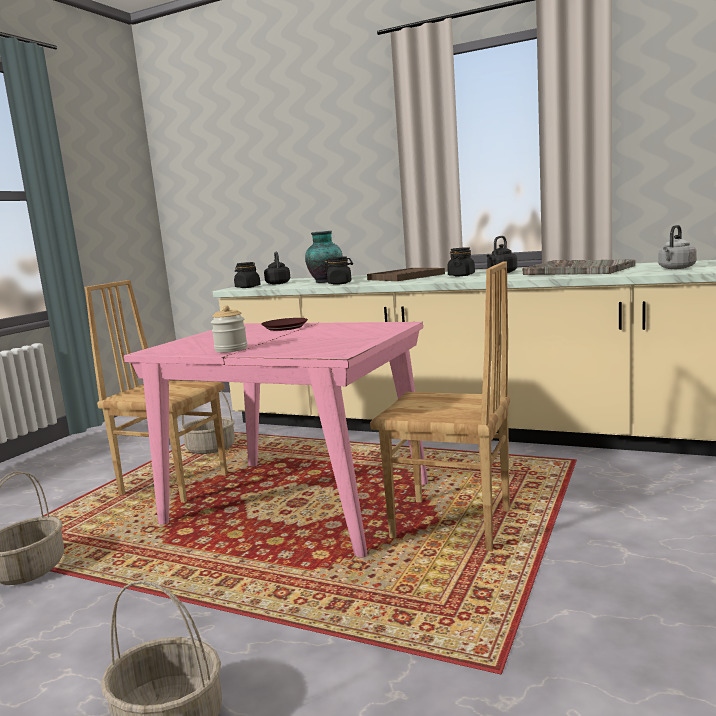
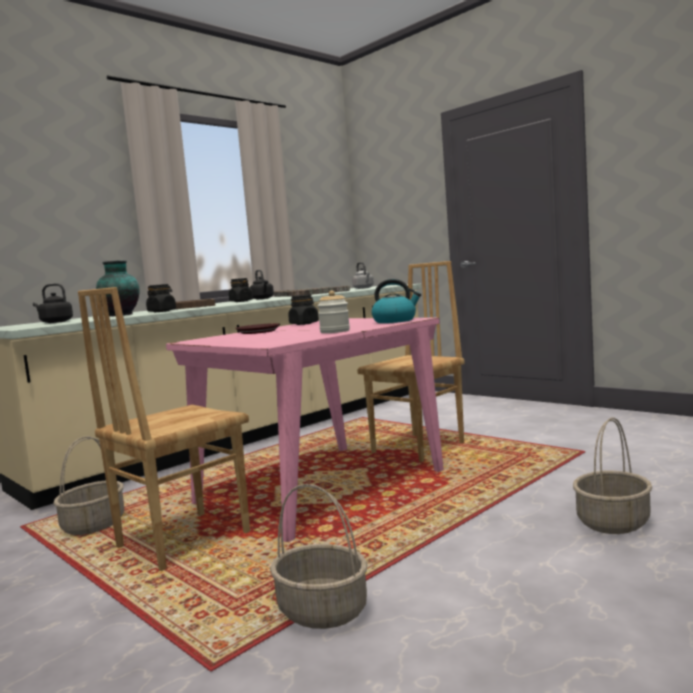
camera: 70 degrees left, 5 degrees down
black jar [234,262,260,288] -> black jar moved to [288,295,319,325]
none -> kettle [371,279,421,323]

